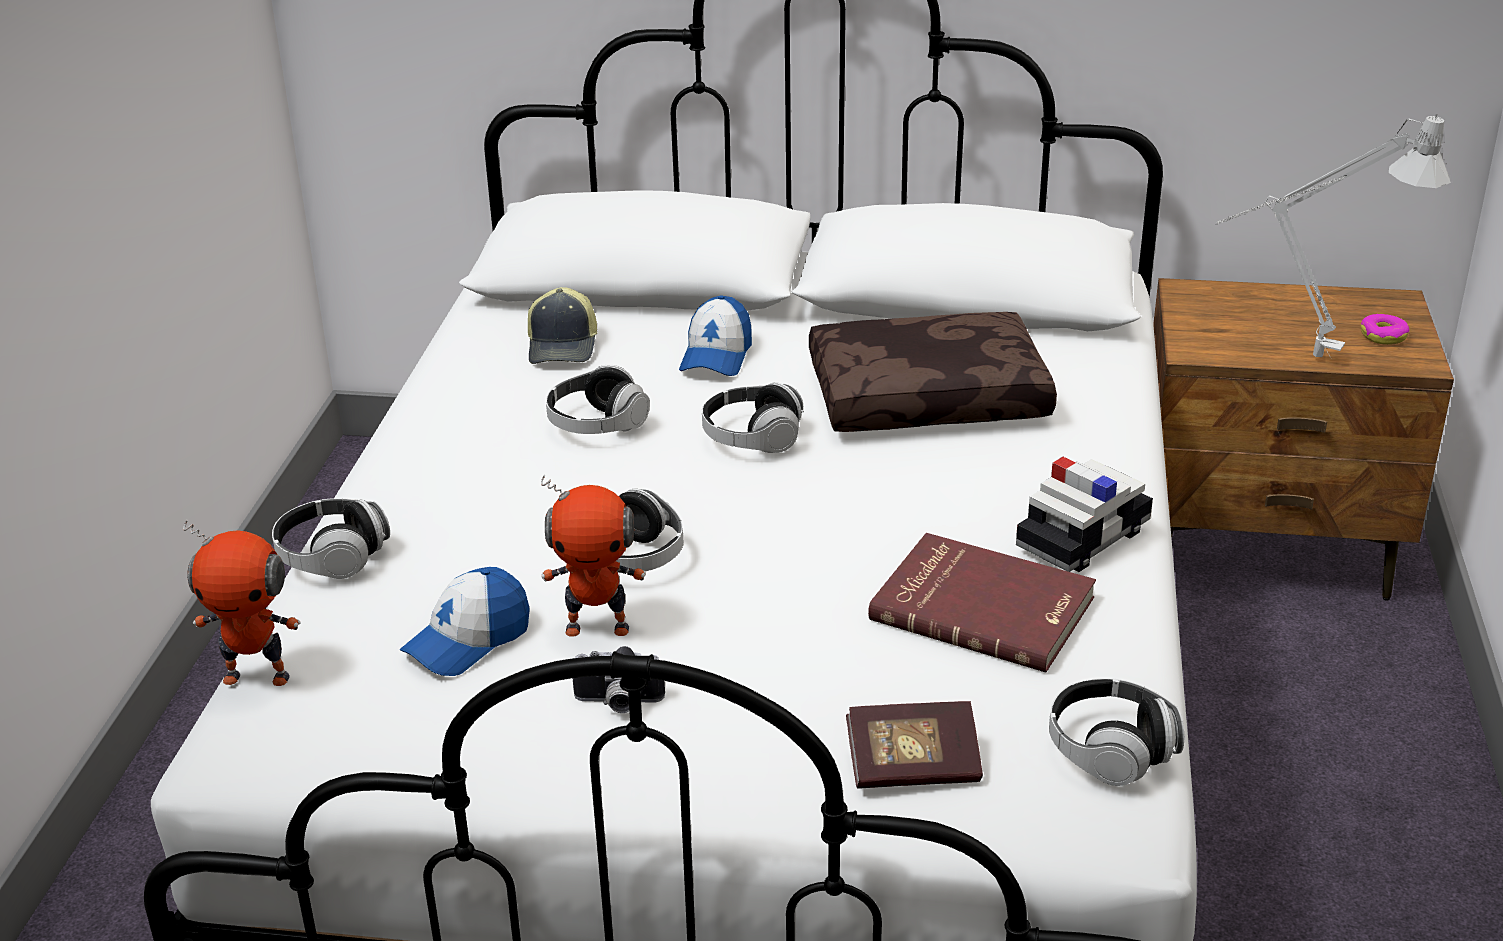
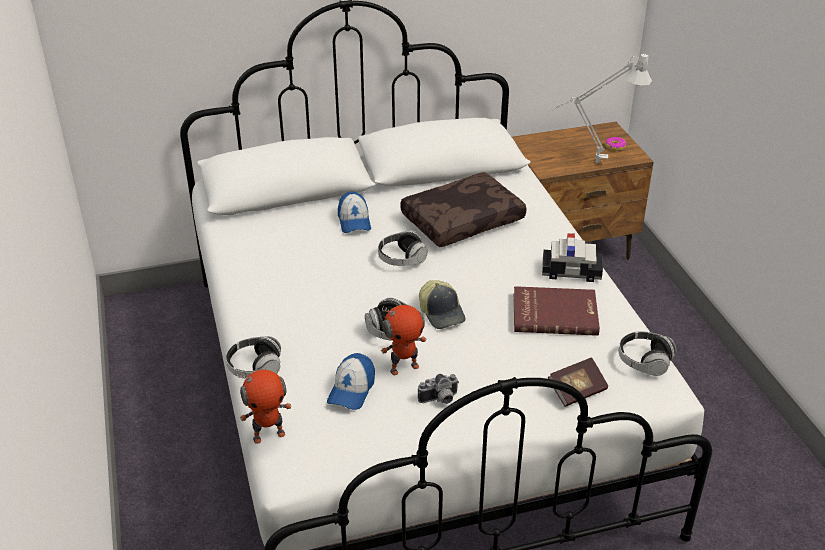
camera: 25 degrees left, 5 degrees up
cap [528,287,597,364] -> cap moved to [419,280,465,329]
headphones [546,365,650,434] -> none
toy car [1016,457,1153,572] -> toy car turned 75 degrees clockwise [542,233,603,282]

